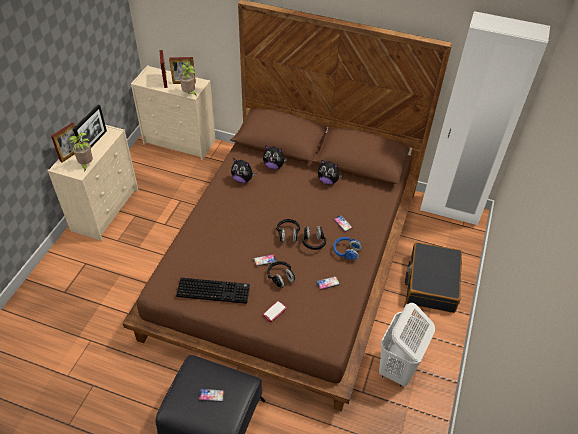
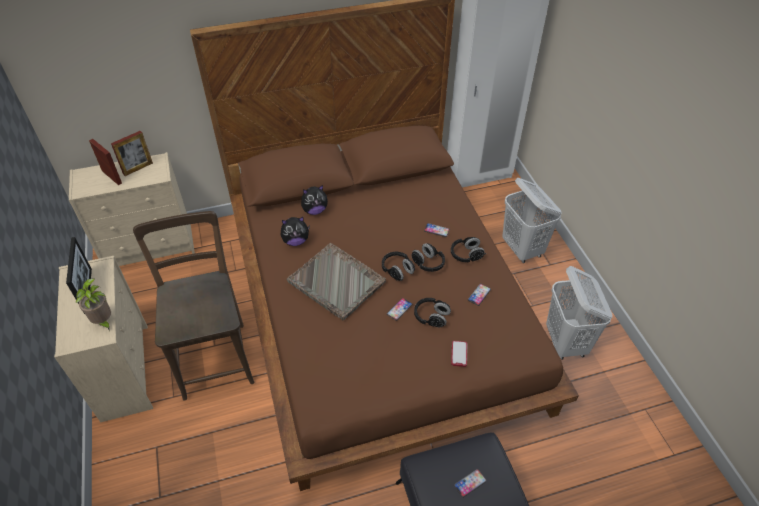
camera: 35 degrees left, 0 degrees up
picture frame [51,123,77,162] -> none
keyboard [176,278,250,304] -> none
potted plant [179,61,197,97] -> none
plush toy [318,160,343,185] -> none
blue headphones [333,237,362,260] -> black headphones [451,237,486,263]
black suitcase [405,242,462,313] -> white laundry basket [502,178,562,263]
none -> brown chair [133,211,254,401]
none -> grey tray [287,243,386,320]

